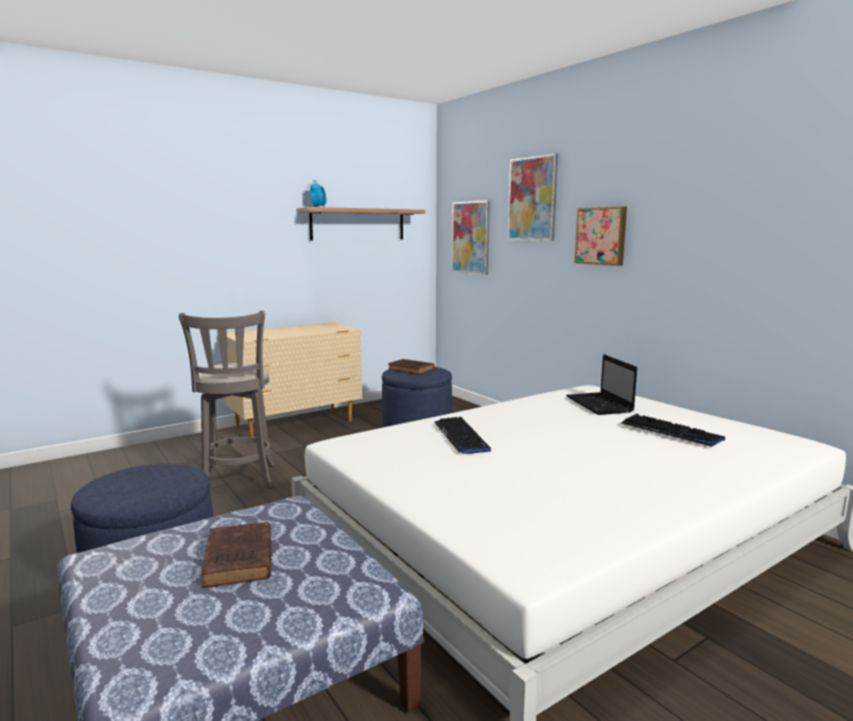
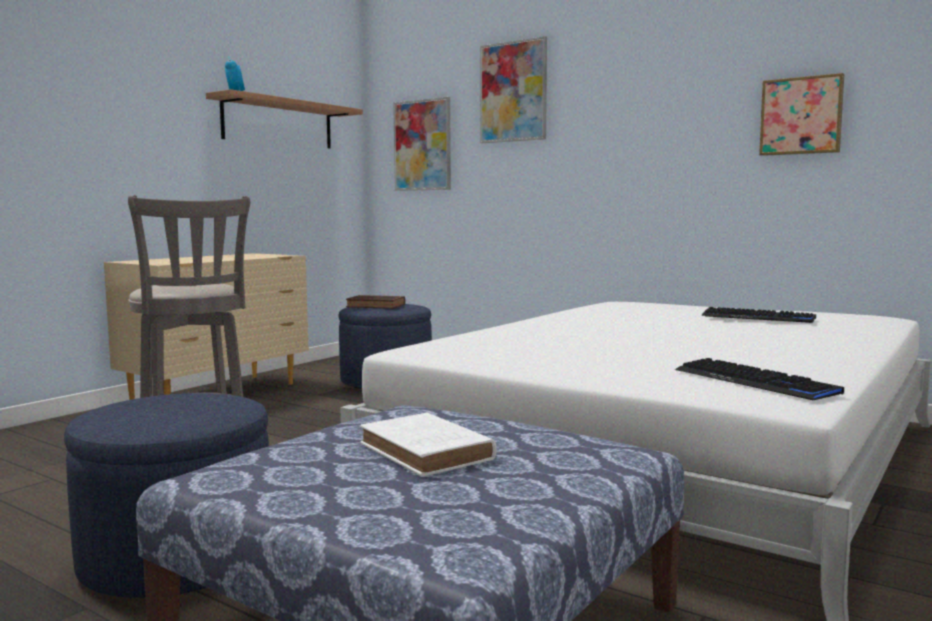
camera: 20 degrees left, 5 degrees down
brown book [201,522,271,588] -> white book [360,412,496,476]
keyboard [434,417,491,454] -> keyboard moved to [675,358,844,400]
laptop [566,354,637,415] -> none
picture [574,206,627,266] -> picture moved to [759,73,844,156]

